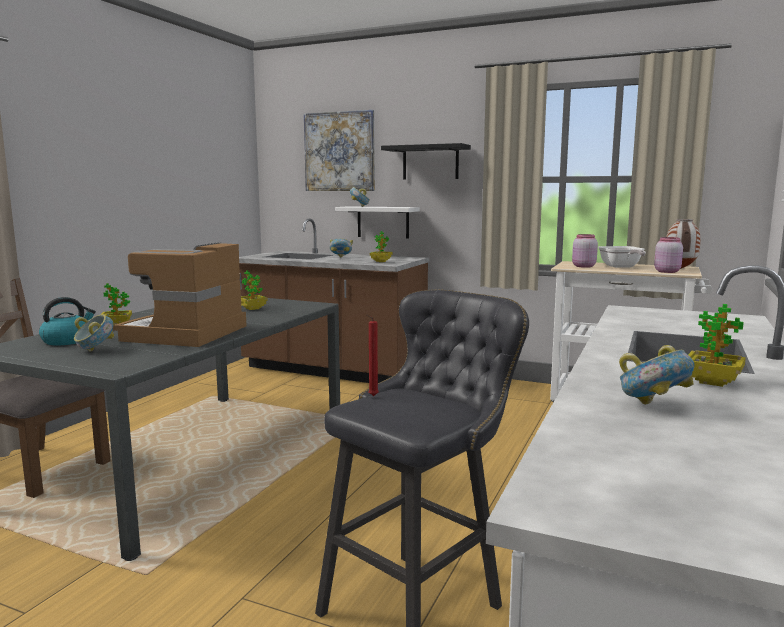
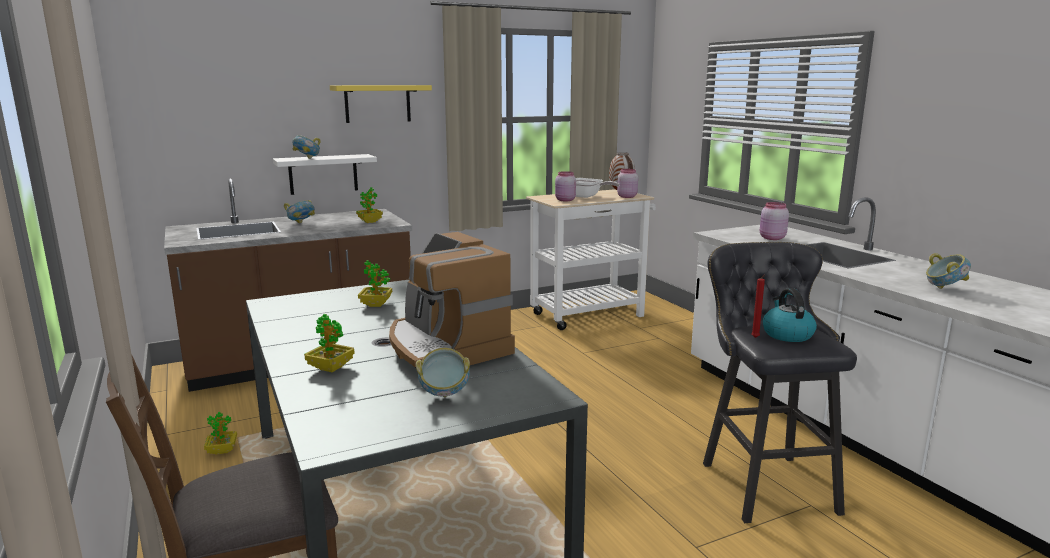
camera: 50 degrees left, 5 degrees up
kettle [39,297,96,345] -> kettle moved to [763,288,817,342]
picture [304,110,375,191] -> none
black shelf [381,143,471,179] -> yellow shelf [330,85,432,123]
potted plant [688,304,746,387] -> potted plant moved to [204,412,237,455]
none -> pink jar [760,202,789,240]

